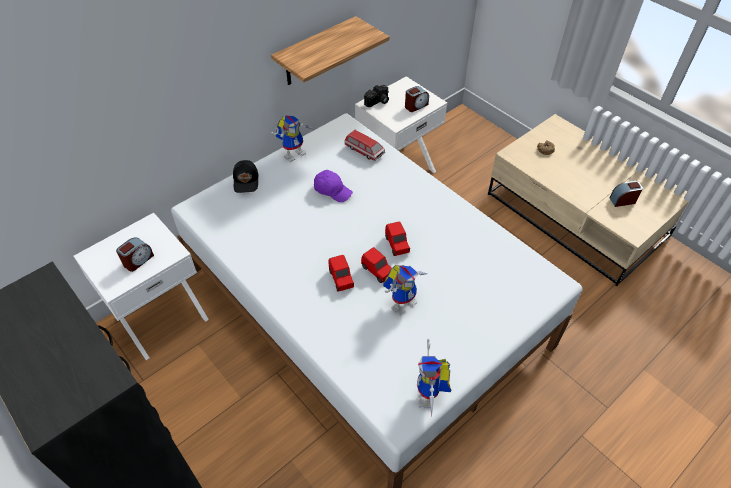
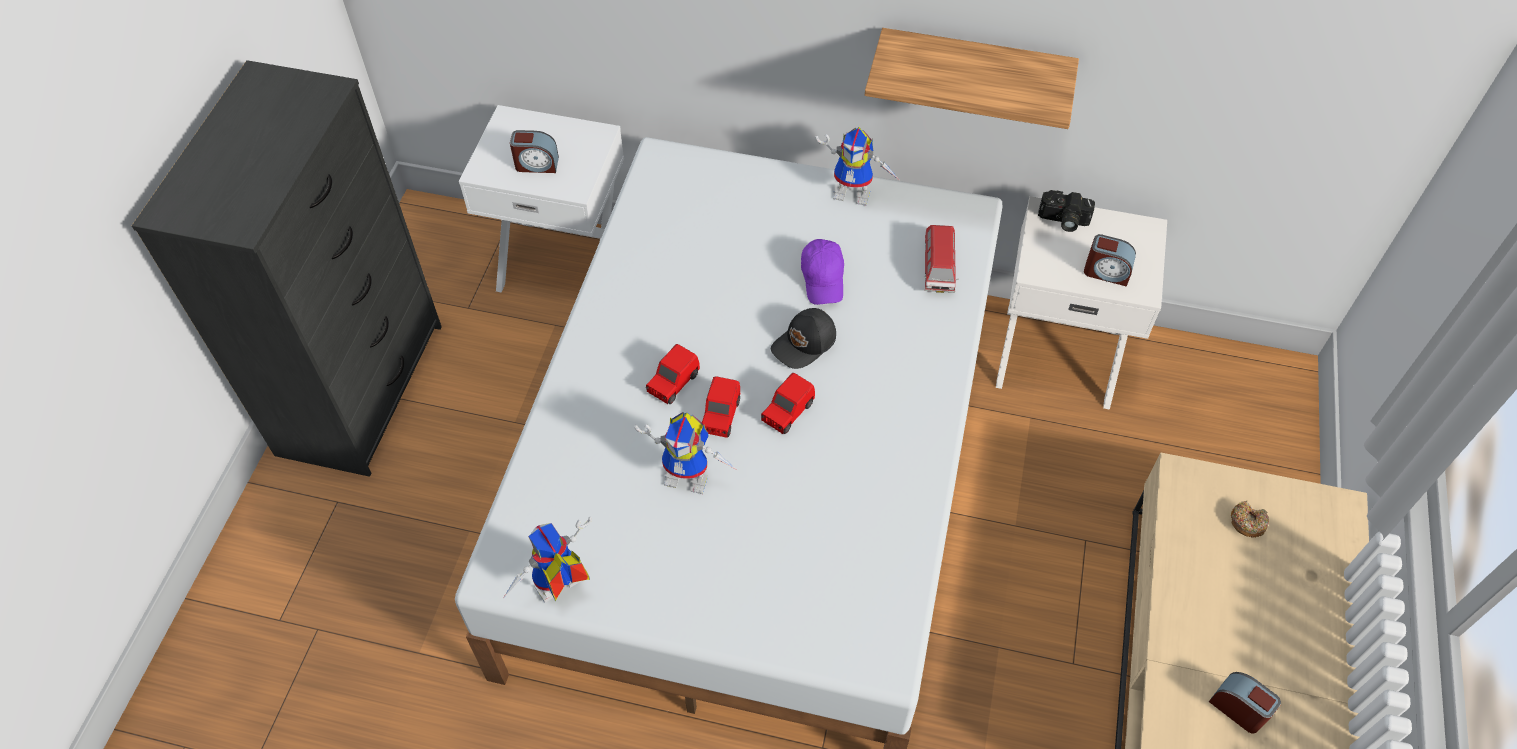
camera: 55 degrees right, 5 degrees up
black cap [233,160,259,193] -> black cap moved to [771,308,836,369]

